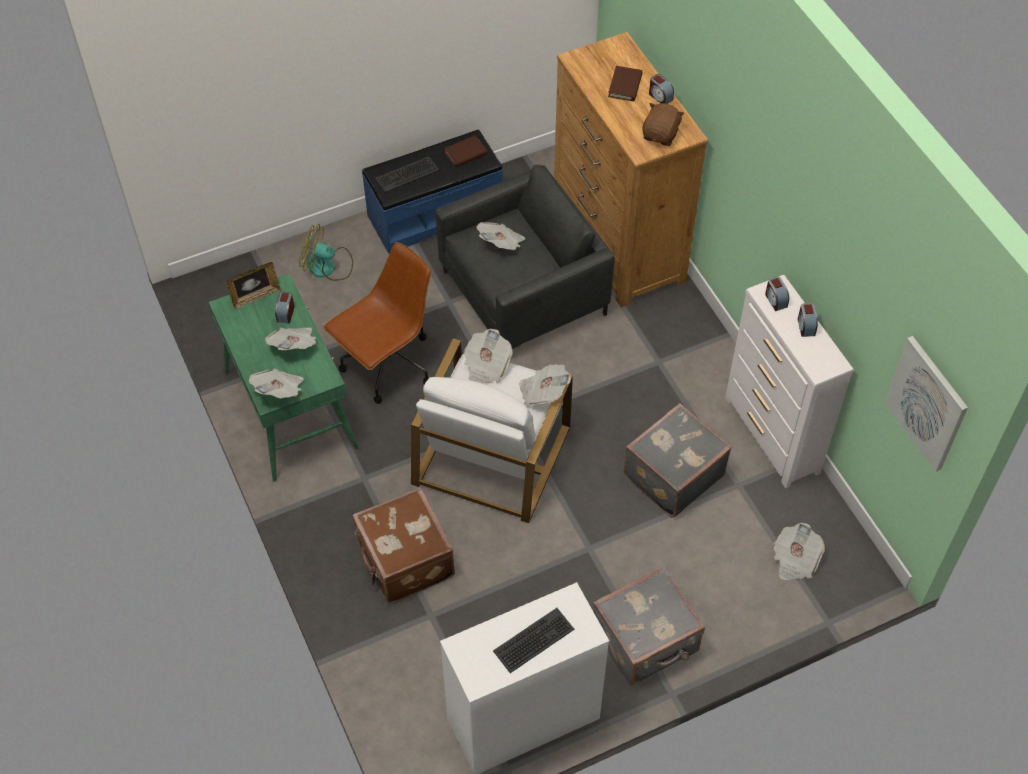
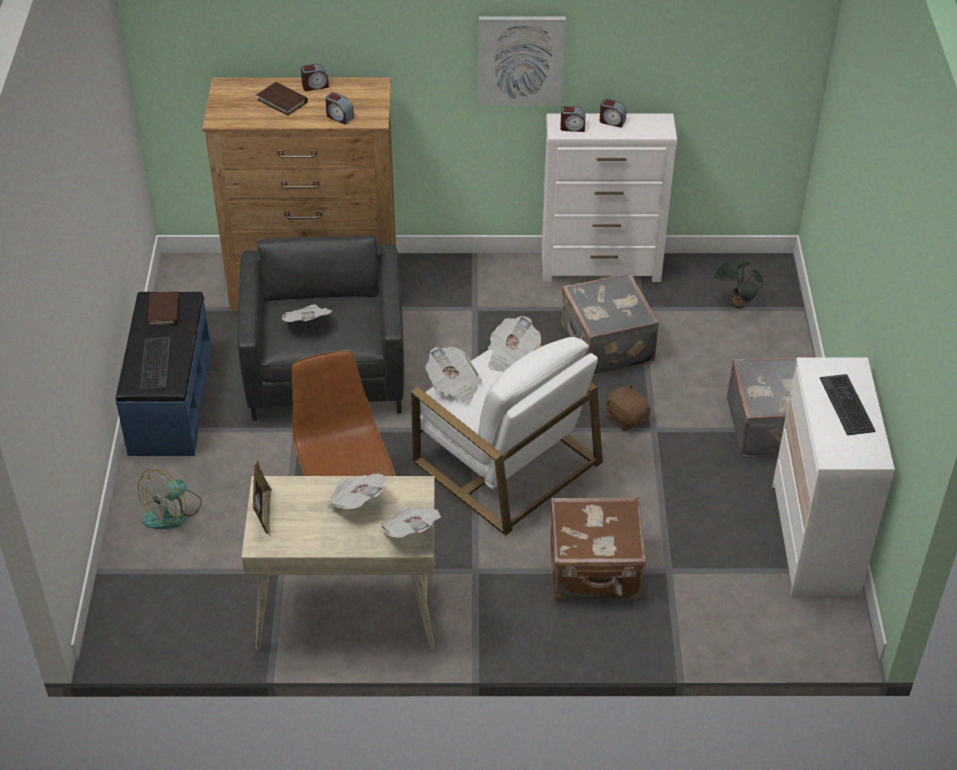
camera: 65 degrees left, 10 degrees down
green desk [209,273,359,482] -> beige desk [241,476,436,650]
alarm clock [275,291,294,324] -> alarm clock moved to [325,92,354,125]
brown plush toy [642,103,684,146] -> brown plush toy moved to [605,384,651,431]
newspaper [773,523,825,580] -> potted plant [714,261,763,309]
picture [885,336,968,472] -> picture moved to [479,16,566,105]

